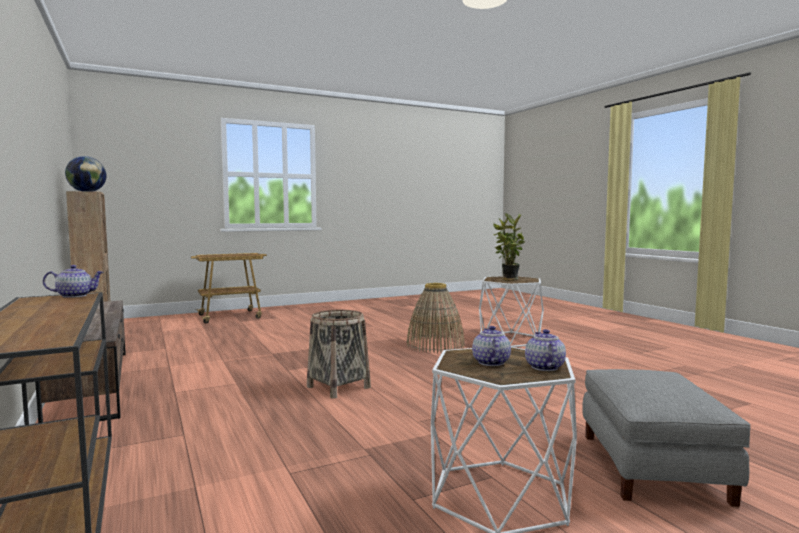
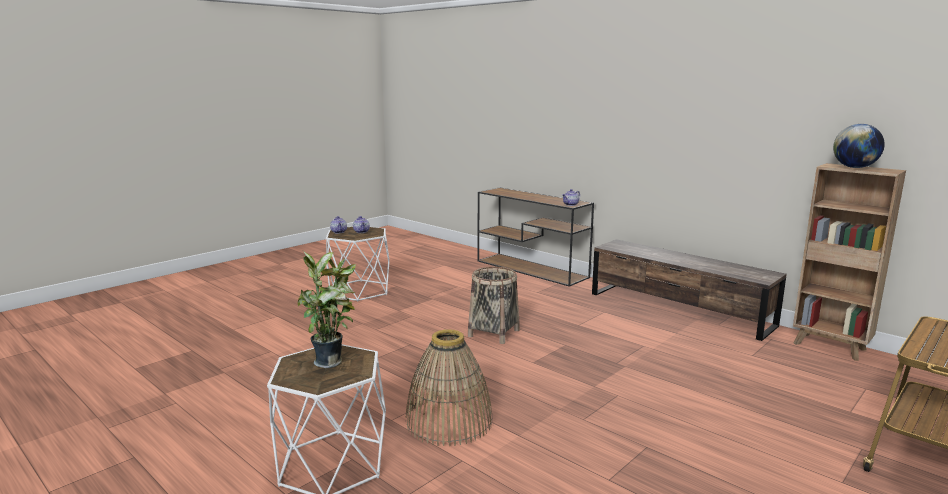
camera: 160 degrees right, 10 degrees up
grey ottoman [582,369,751,507] -> none

